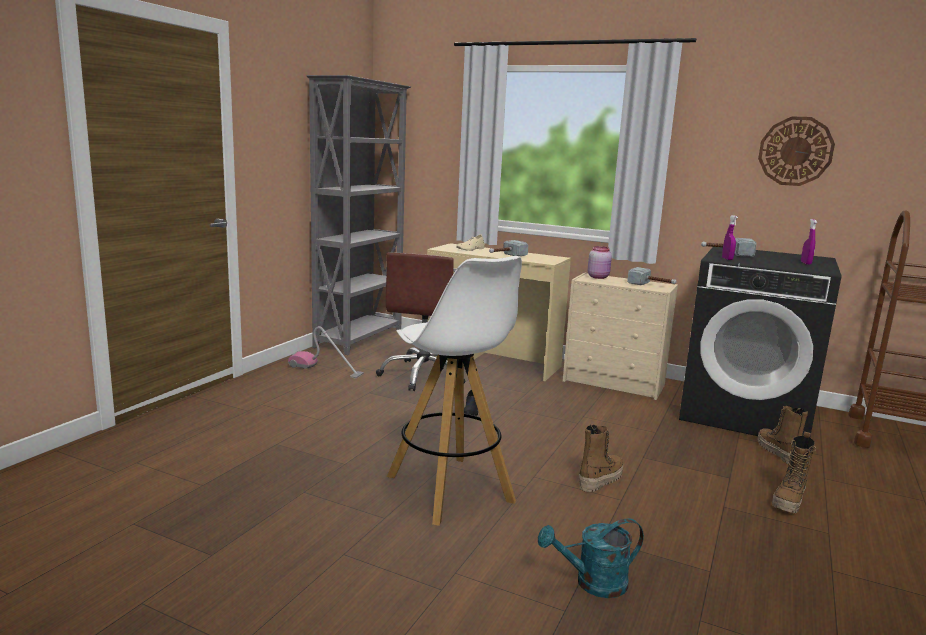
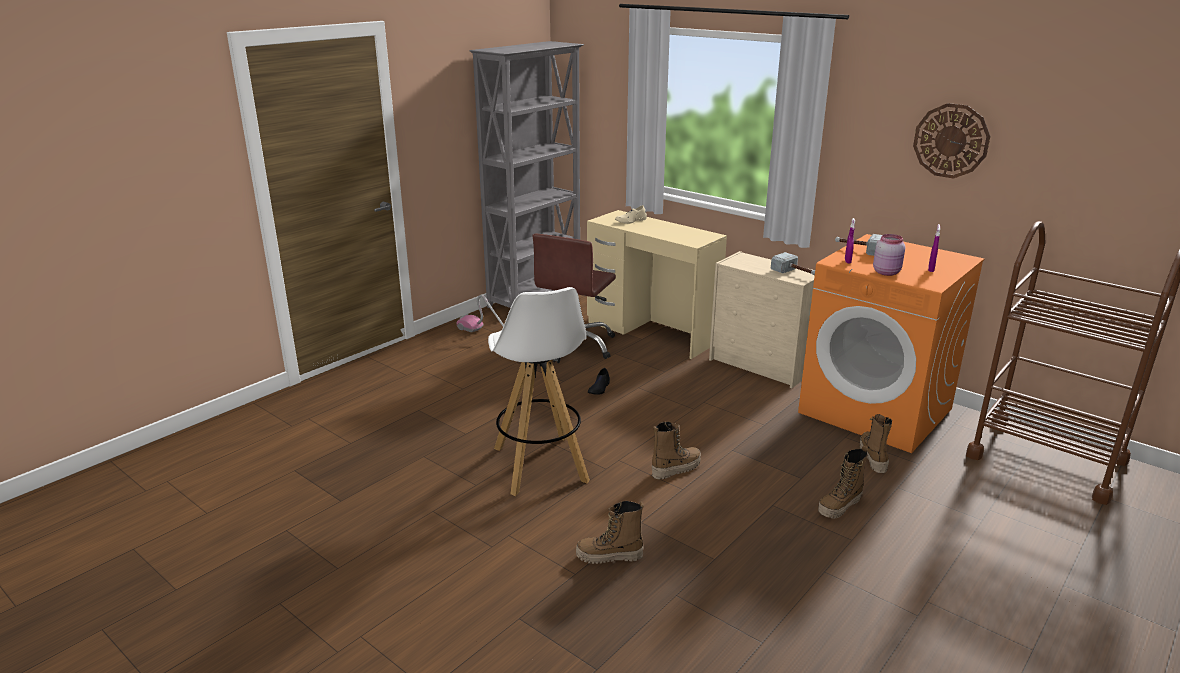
camera: 15 degrees right, 10 degrees up
hammer [489,240,528,256] -> none
turquoise watering can [538,518,644,598] -> boot [576,501,644,564]
pink jar [588,246,612,279] -> pink jar moved to [873,234,905,276]
black washing machine [679,247,842,436] -> orange washing machine [798,234,984,453]

